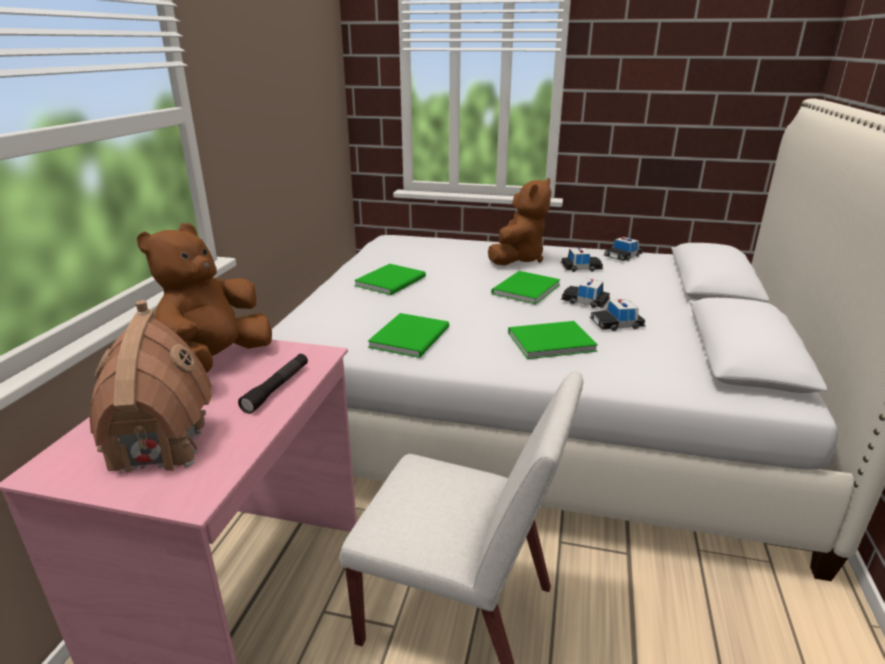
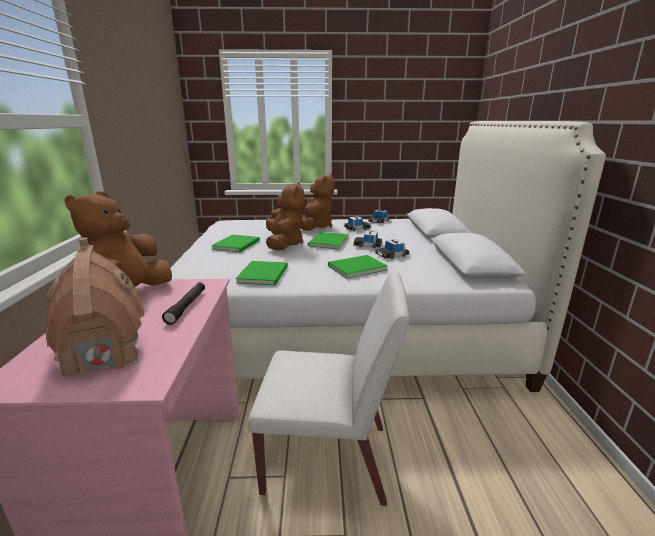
camera: 15 degrees left, 5 degrees down
none -> brown plush toy [266,182,305,251]

